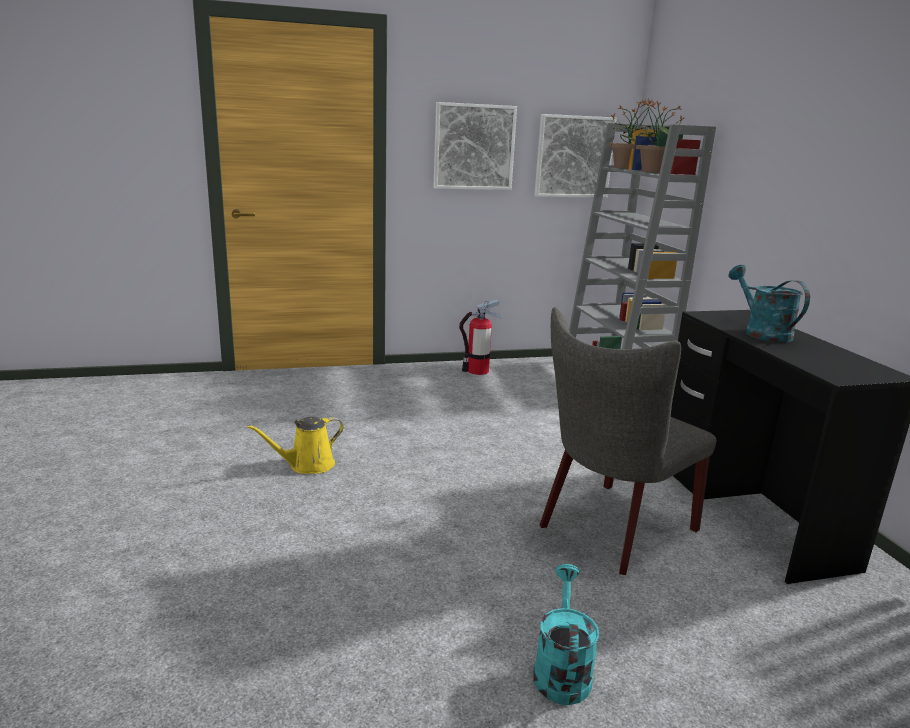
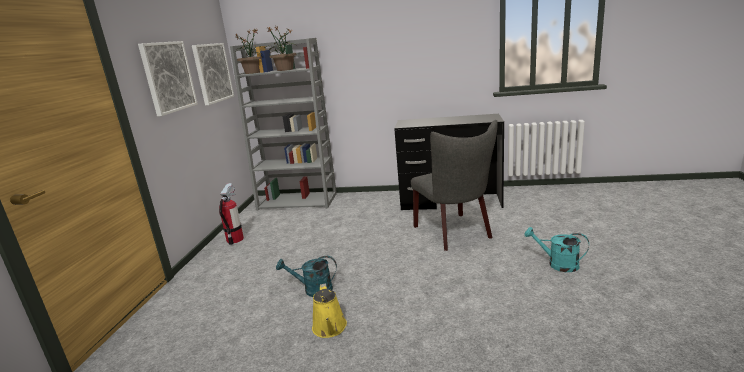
camera: 65 degrees left, 0 degrees up
turquoise watering can [728,265,810,343] -> turquoise watering can moved to [276,256,337,297]

